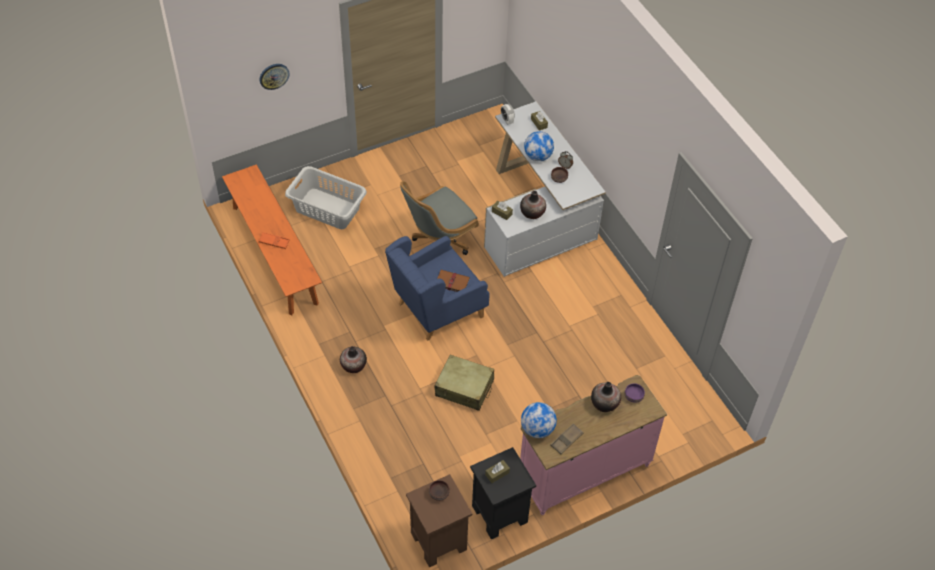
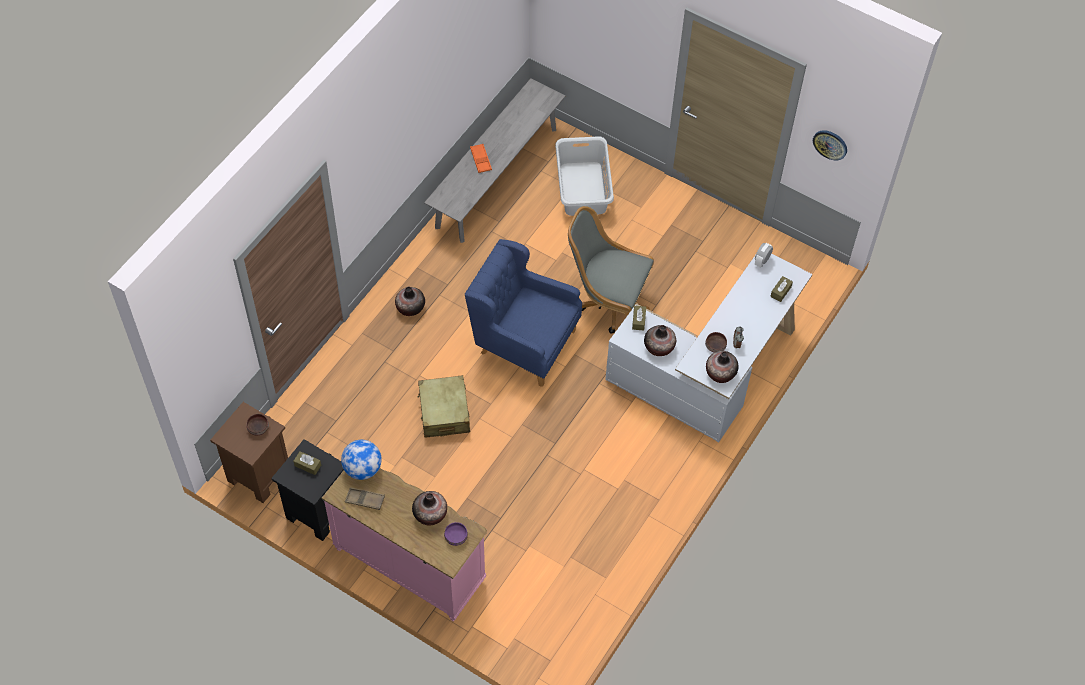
camera: 60 degrees right, 5 degrees up
orange bench [222,164,322,315] -> grey bench [424,78,566,243]
wall clock [260,64,289,90] -> wall clock moved to [813,130,847,160]
brown book [437,270,470,292] -> none
globe [524,131,554,161] -> none
none -> vase [706,351,739,383]

